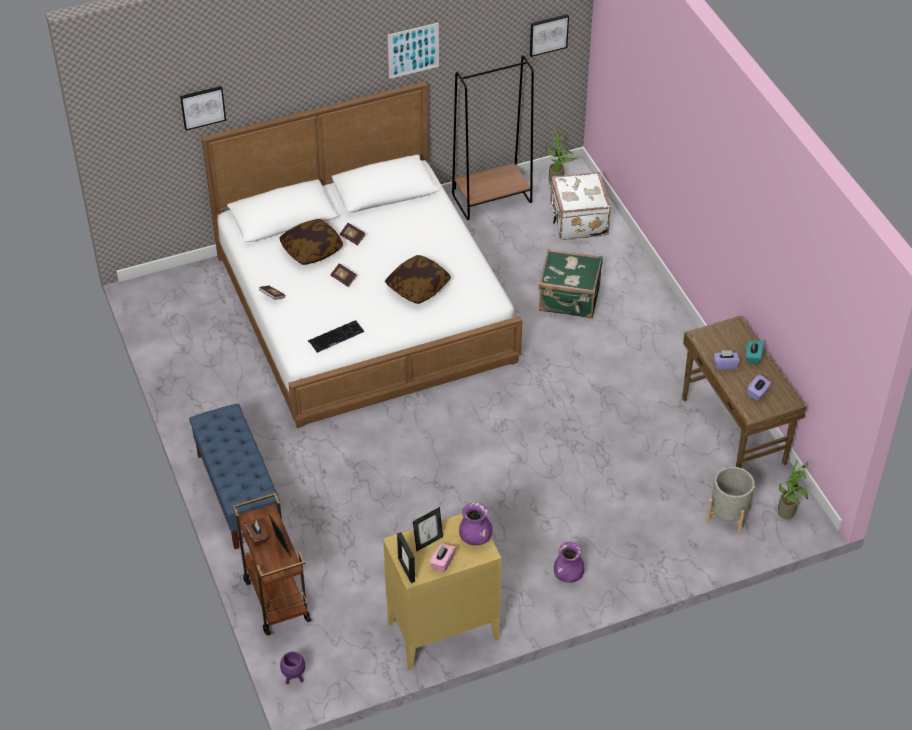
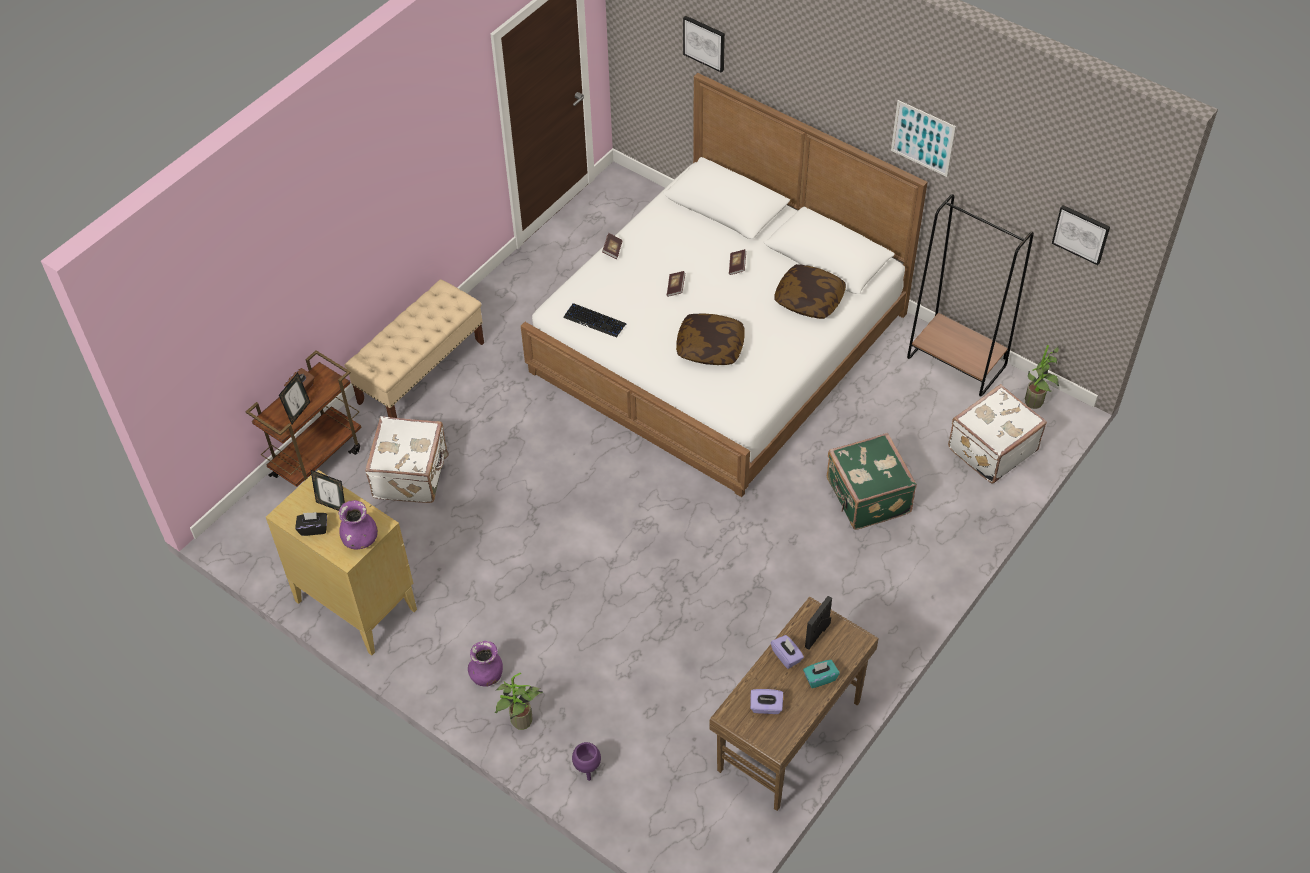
camera: 60 degrees right, 5 degrees up
blue bench [189,404,280,549] -> beige bench [345,279,484,418]
pillow [280,219,343,265] -> pillow moved to [774,264,846,319]
purple planter [280,652,305,684] -> purple planter moved to [572,742,601,781]
picture frame [397,532,415,583] -> picture frame moved to [805,596,832,650]
pink tissue box [429,543,456,572] -> black tissue box [295,512,327,536]
grey planter [706,467,755,534] -> none
potted plant [778,460,808,519] -> potted plant moved to [495,672,543,730]
none -> white suitcase [365,416,449,503]

